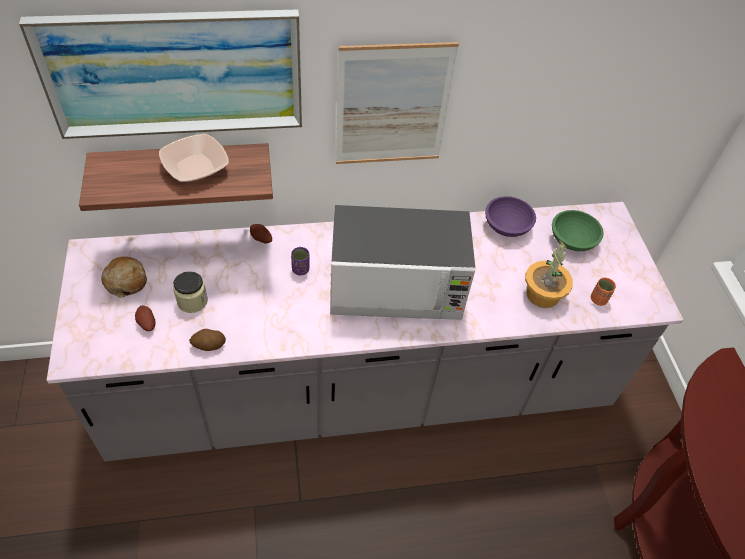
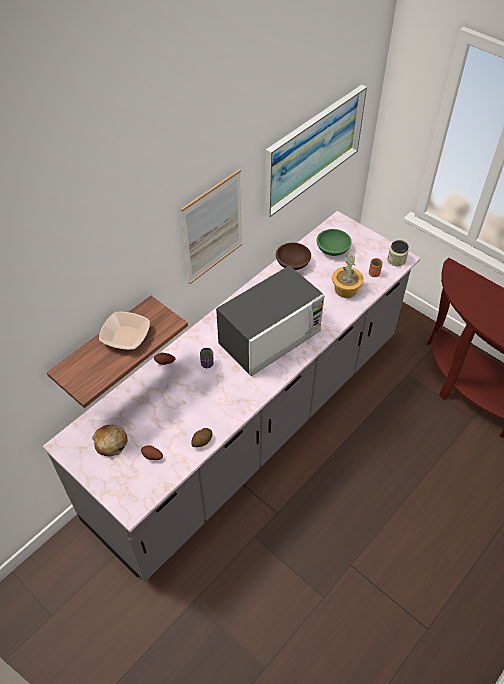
camera: 35 degrees left, 0 degrees up
picture [19,9,302,139] -> picture moved to [265,85,367,218]
jar [173,271,208,313] -> jar moved to [387,240,409,266]
purple bowl [485,196,536,237] -> brown bowl [276,243,311,270]

